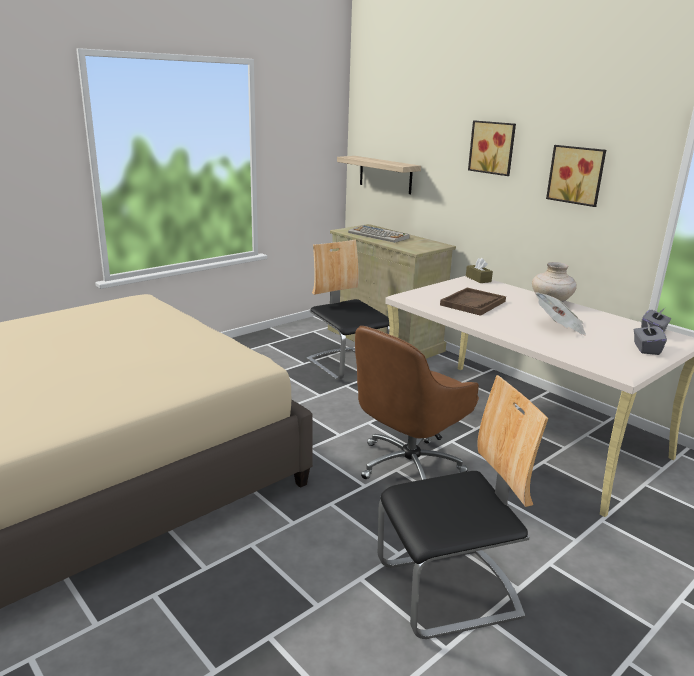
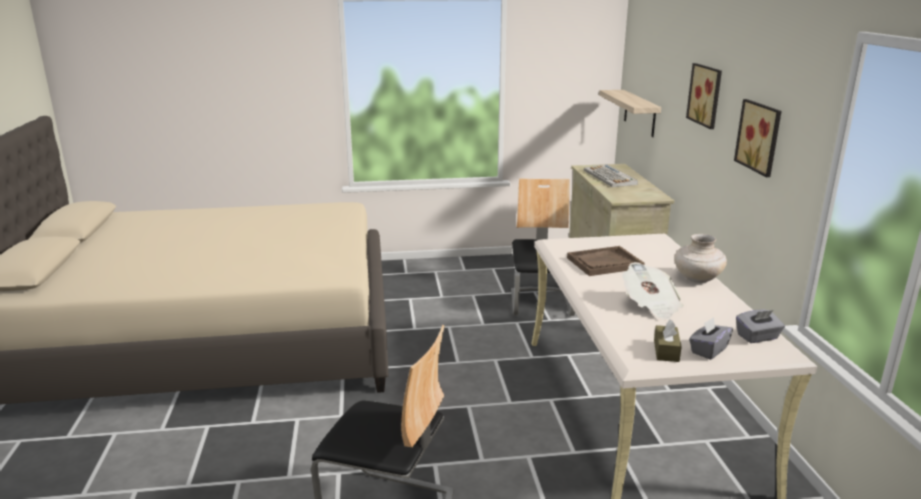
camera: 35 degrees right, 0 degrees up
brown office chair [355,326,479,480] -> none
brown tissue box [466,258,493,283] -> brown tissue box moved to [654,320,682,362]

